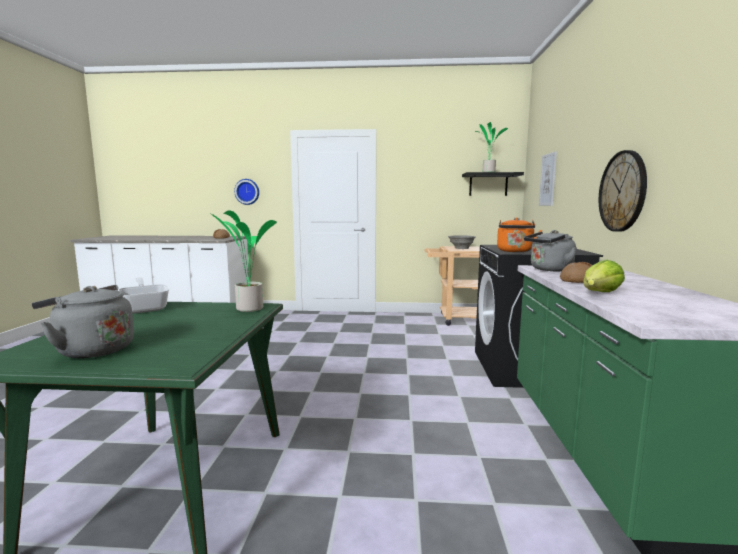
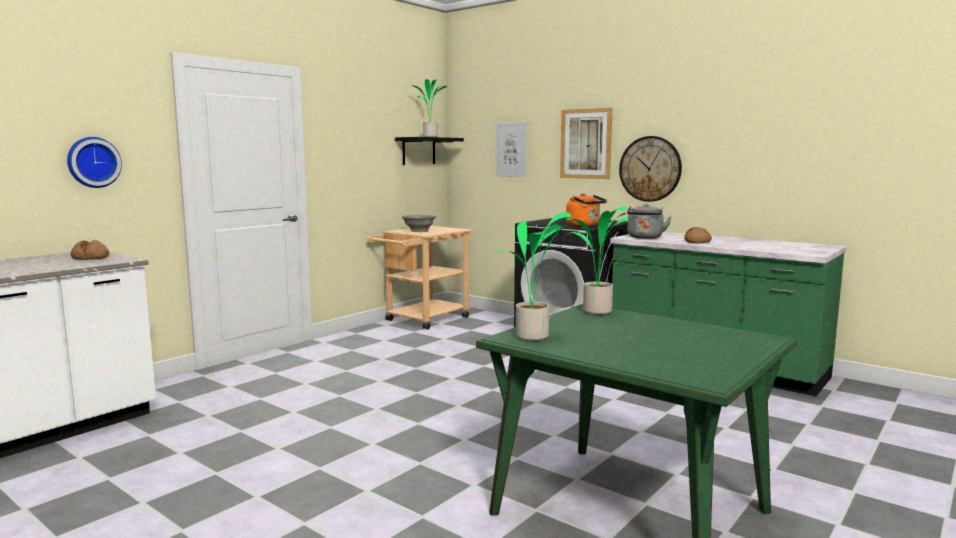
camera: 55 degrees left, 0 degrees up
grey kettle [32,285,134,358] -> none
frying pan [118,277,169,314] -> potted plant [496,212,575,341]
lettuce [583,260,625,292] -> none
none -> picture [560,108,612,179]

